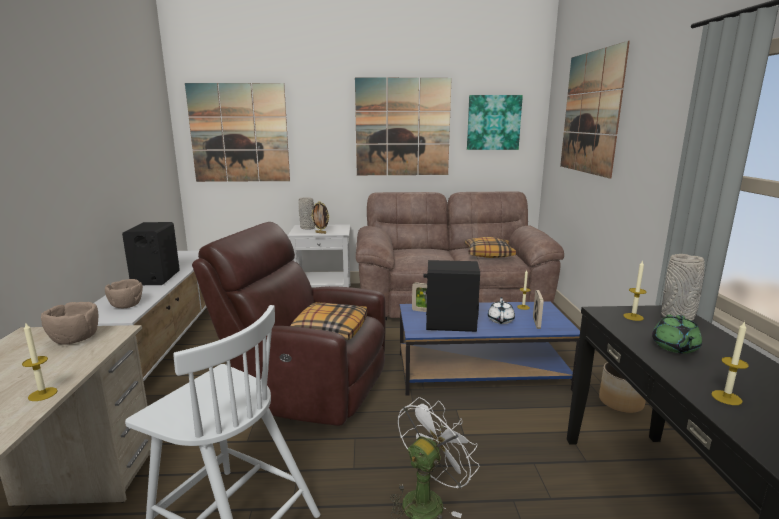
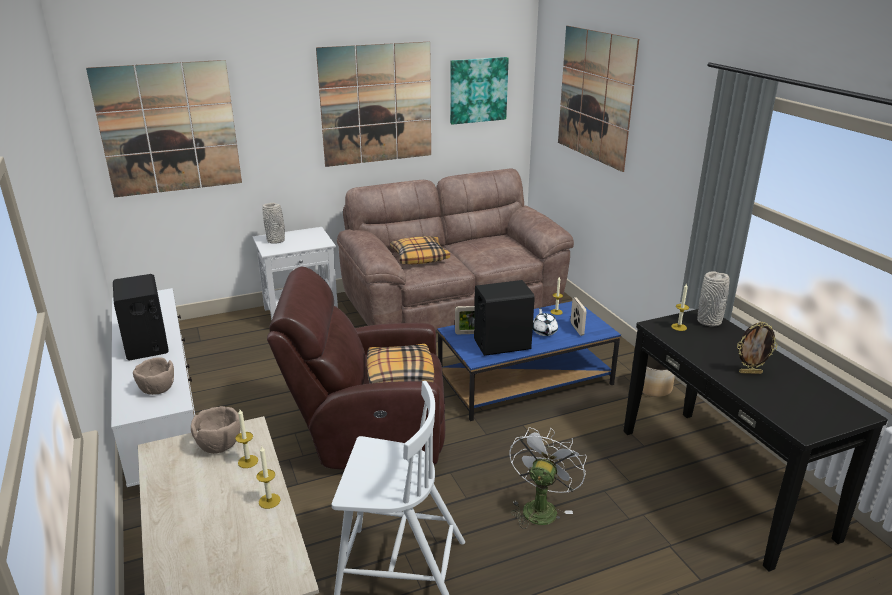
camera: 20 degrees left, 10 degrees up
picture frame [311,201,329,234] -> picture frame moved to [737,321,778,374]
pillow [465,237,516,258] -> pillow moved to [390,236,450,264]
green teapot [652,314,702,354] -> none
candle [711,321,749,405] -> candle moved to [235,409,258,468]

